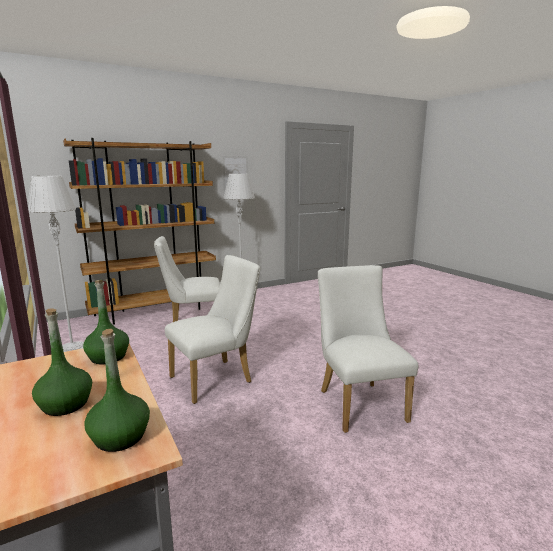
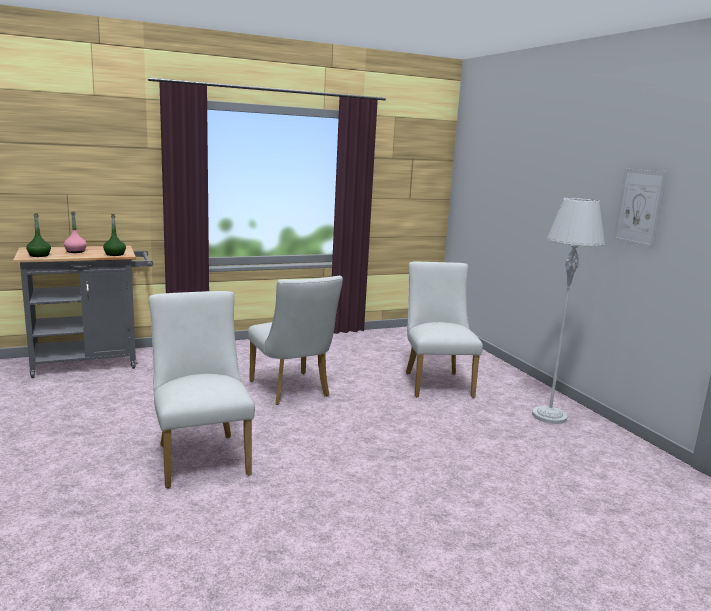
camera: 95 degrees right, 0 degrees up
grey floor lamp [27,176,84,352] -> none
green bottle [32,308,92,416] -> pink bottle [64,211,87,253]
brown bookcase [63,138,216,325] -> none
white chair [318,265,418,433] -> white chair turned 105 degrees counterclockwise [149,291,255,488]

